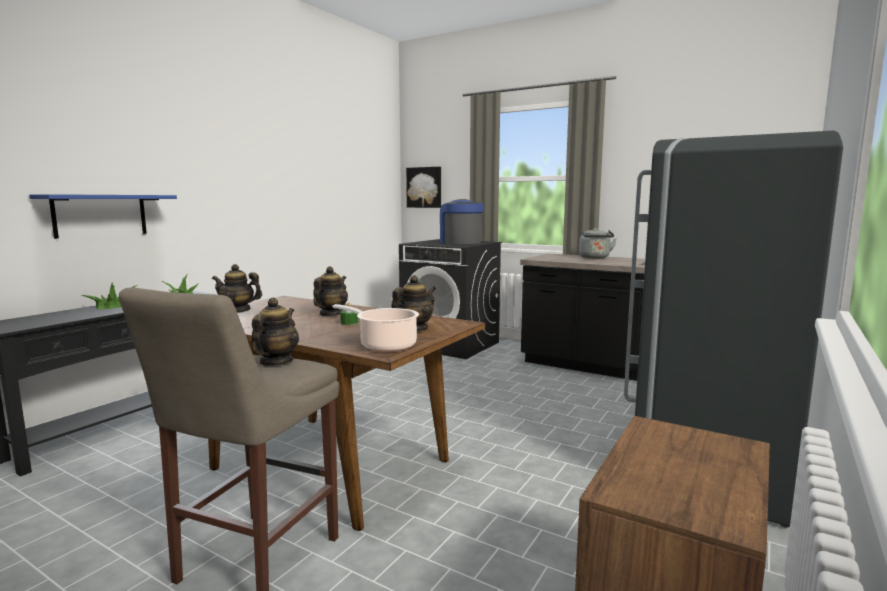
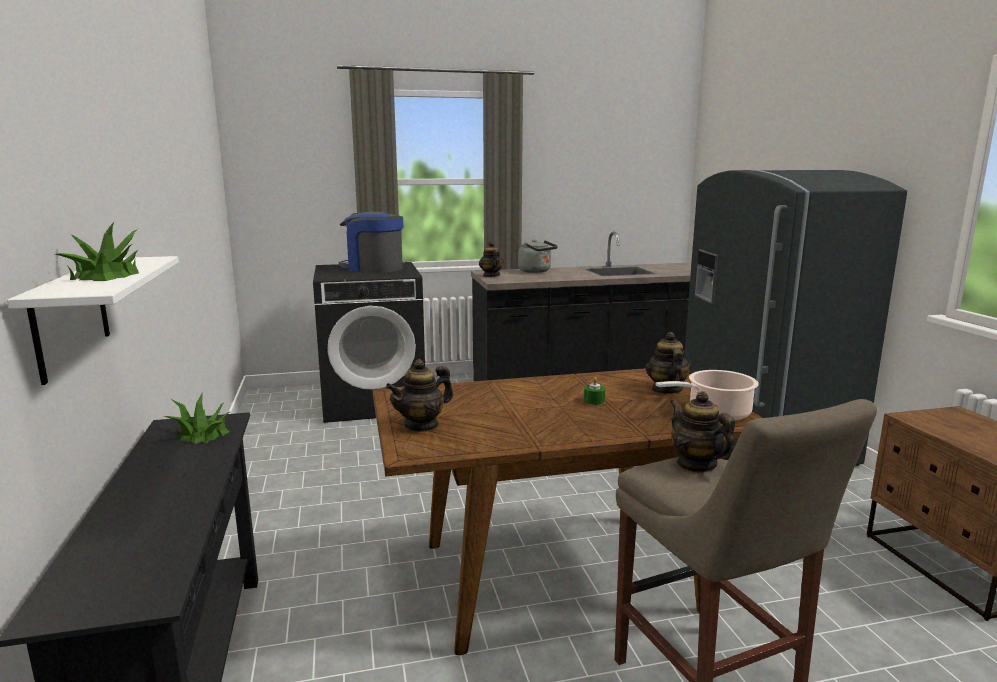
camera: 45 degrees left, 5 degrees up
blue shelf [29,194,177,239] -> white shelf [7,256,179,385]
potted plant [81,282,137,310] -> potted plant moved to [54,222,139,281]
teapot [313,266,348,316] -> teapot moved to [479,241,504,277]
picture [406,167,441,208] -> none

